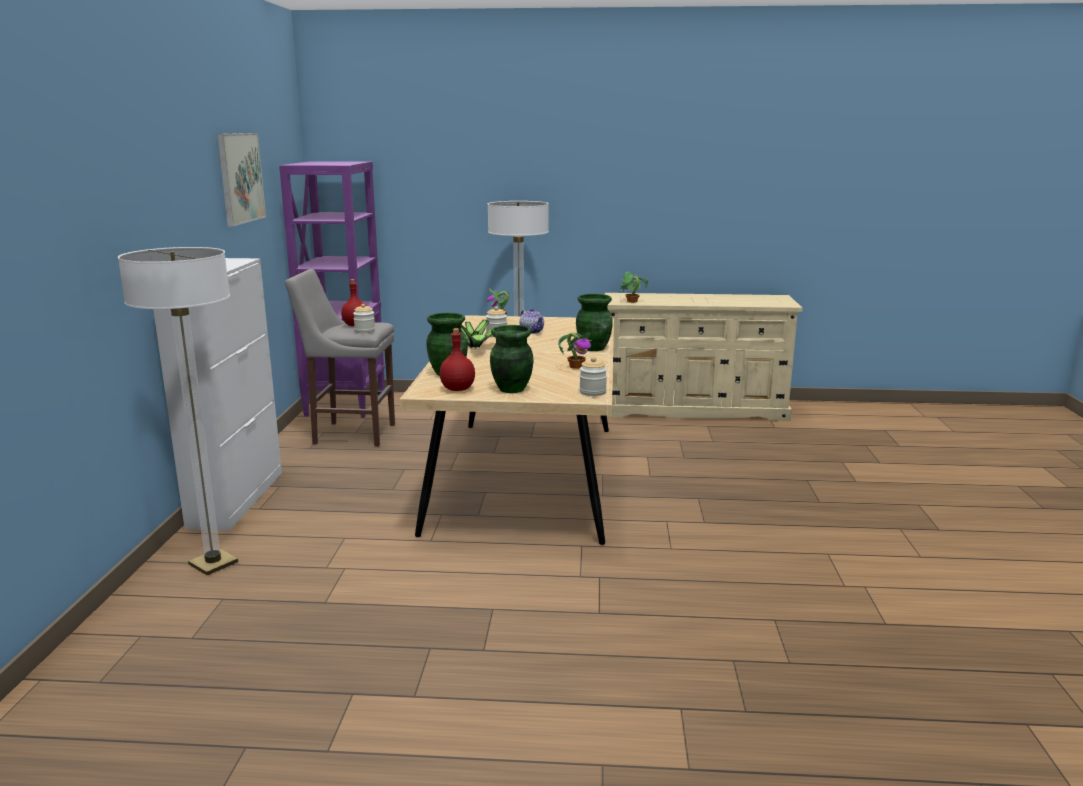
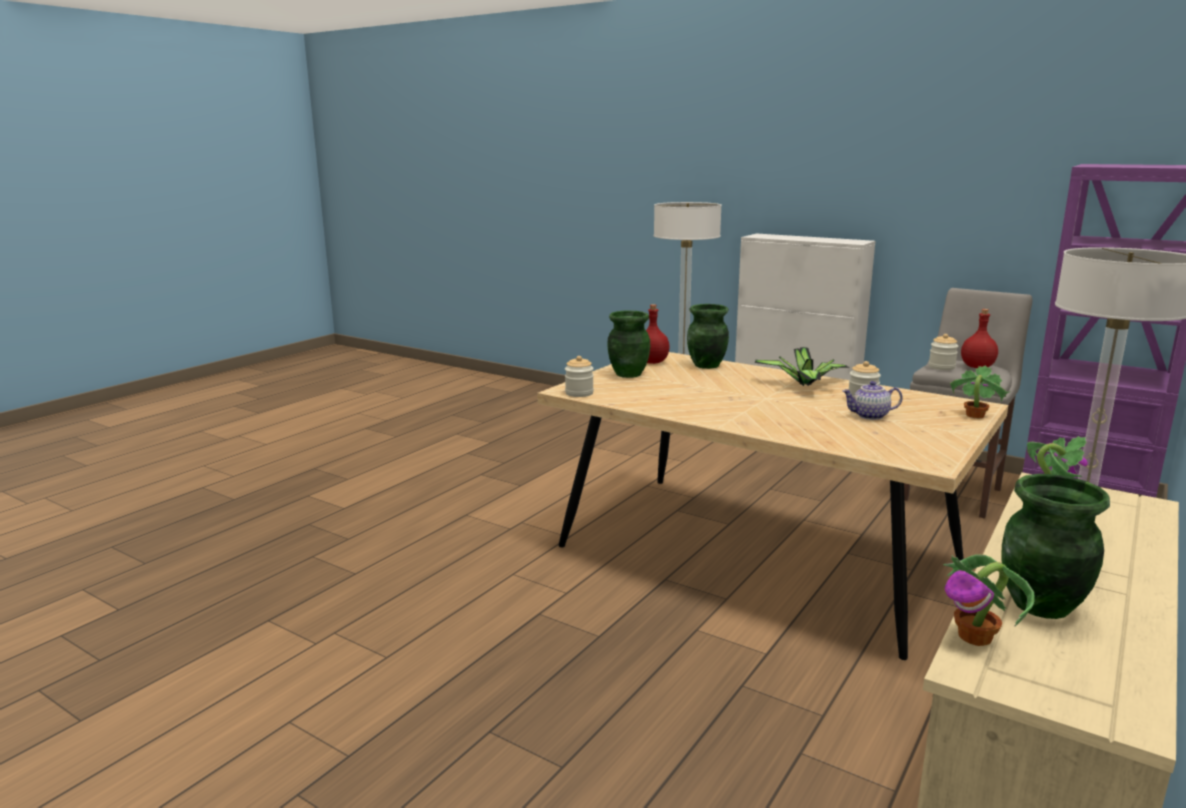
camera: 120 degrees right, 0 degrees up
picture [217,133,266,227] -> none
potted plant [558,332,592,369] -> potted plant moved to [943,555,1034,646]
green vase [576,294,613,351] -> green vase moved to [1001,474,1110,619]

